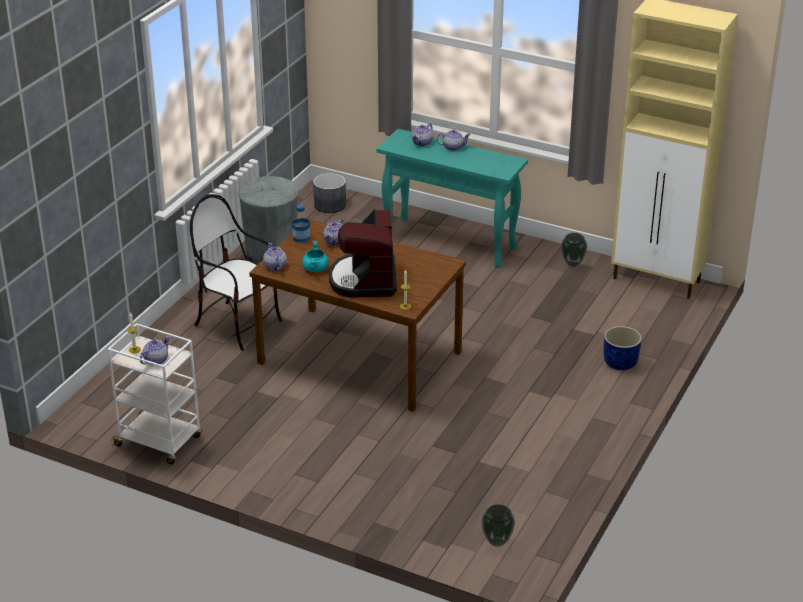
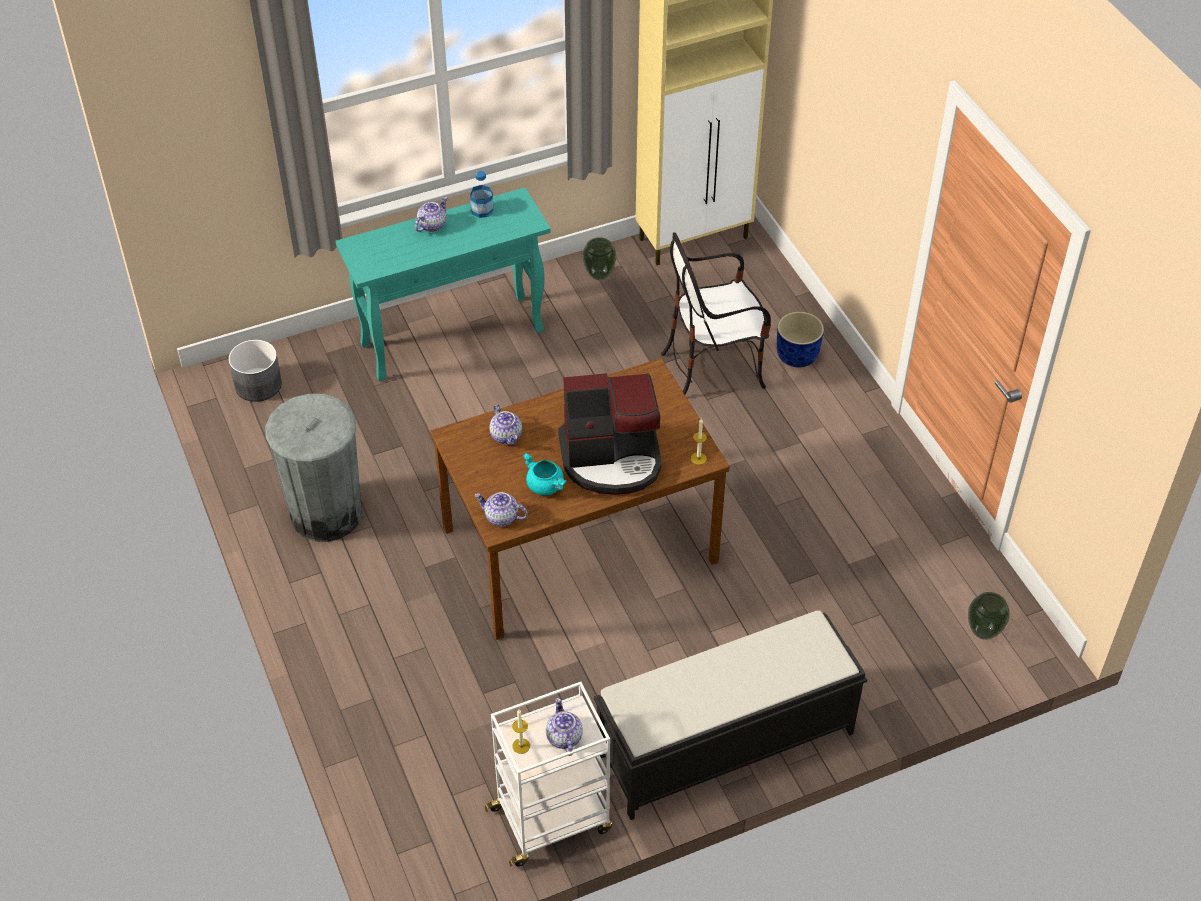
camera: 50 degrees left, 15 degrees up
chair [190,194,282,351] -> chair moved to [661,232,771,394]
bottle [292,205,310,243] -> bottle moved to [470,171,493,218]
coffee machine [329,209,397,297] -> coffee machine turned 45 degrees counterclockwise [558,373,661,495]
teapot [412,123,433,146] -> none
none -> black bench [594,610,867,820]

